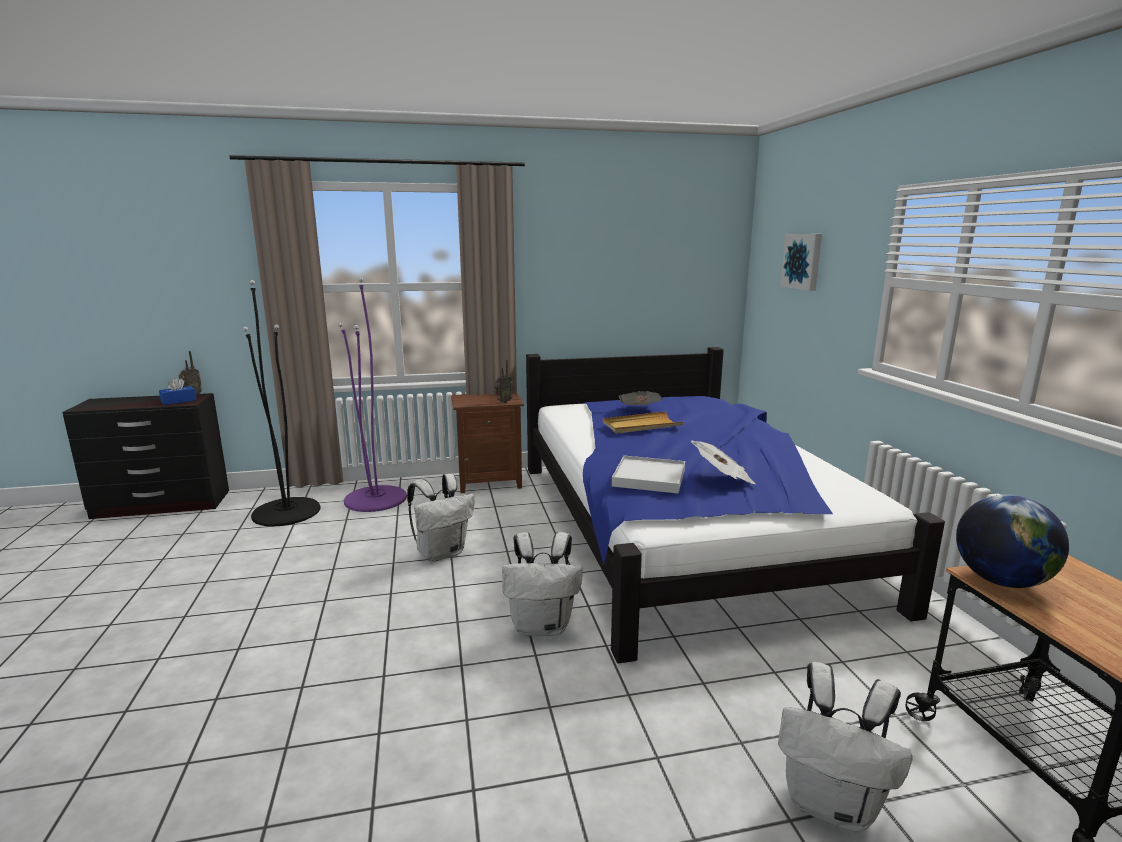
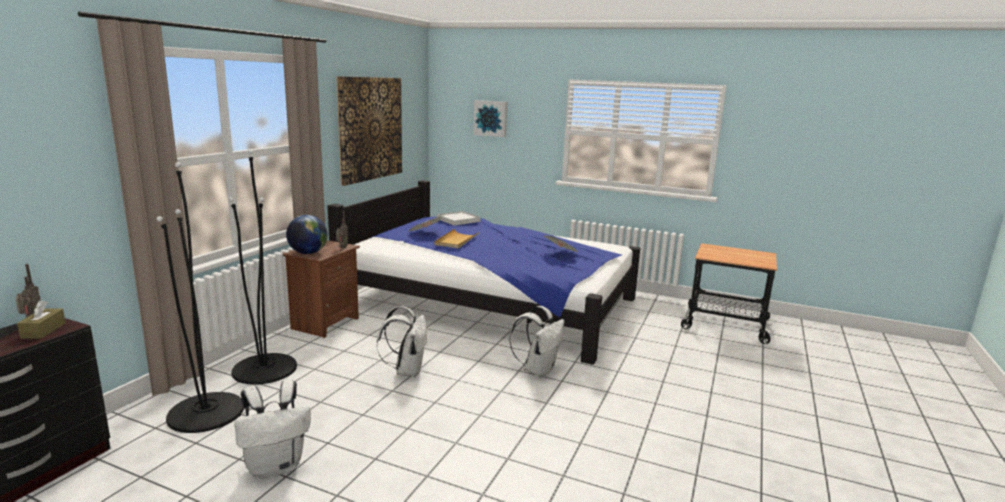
camera: 55 degrees left, 0 degrees up
blue tissue box [159,378,196,405] -> brown tissue box [17,300,66,339]
purple floor lamp [338,277,407,512] -> black floor lamp [228,150,297,385]
white tray [612,456,685,493] -> white tray moved to [437,211,481,226]
white backpack [778,662,913,833] -> white backpack moved to [234,380,311,479]
globe [956,495,1069,588] -> globe moved to [286,215,328,254]
none -> picture [336,76,402,186]

